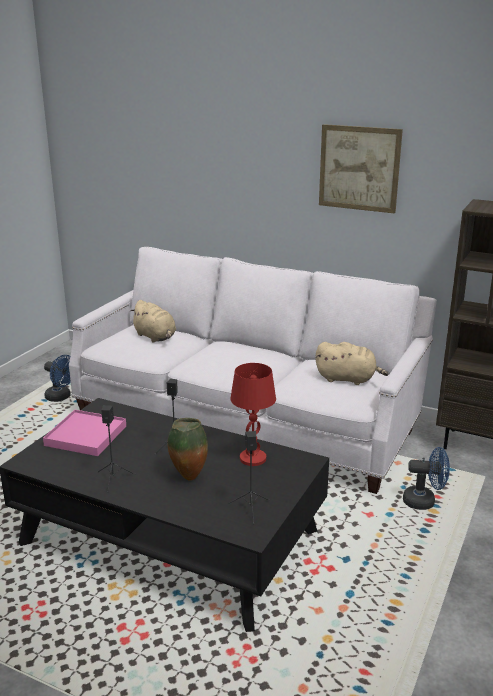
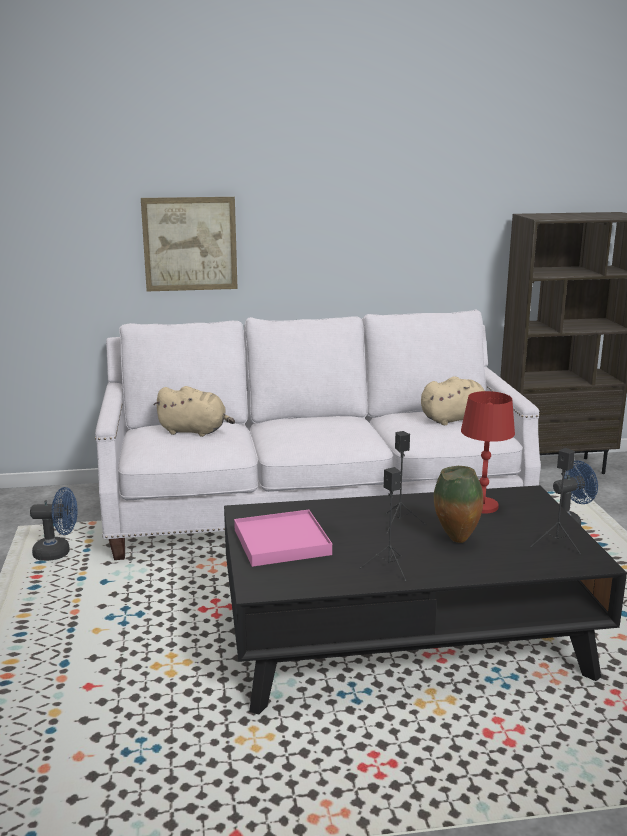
camera: 35 degrees left, 5 degrees down
picture [319,124,403,214] -> picture moved to [141,197,238,291]

